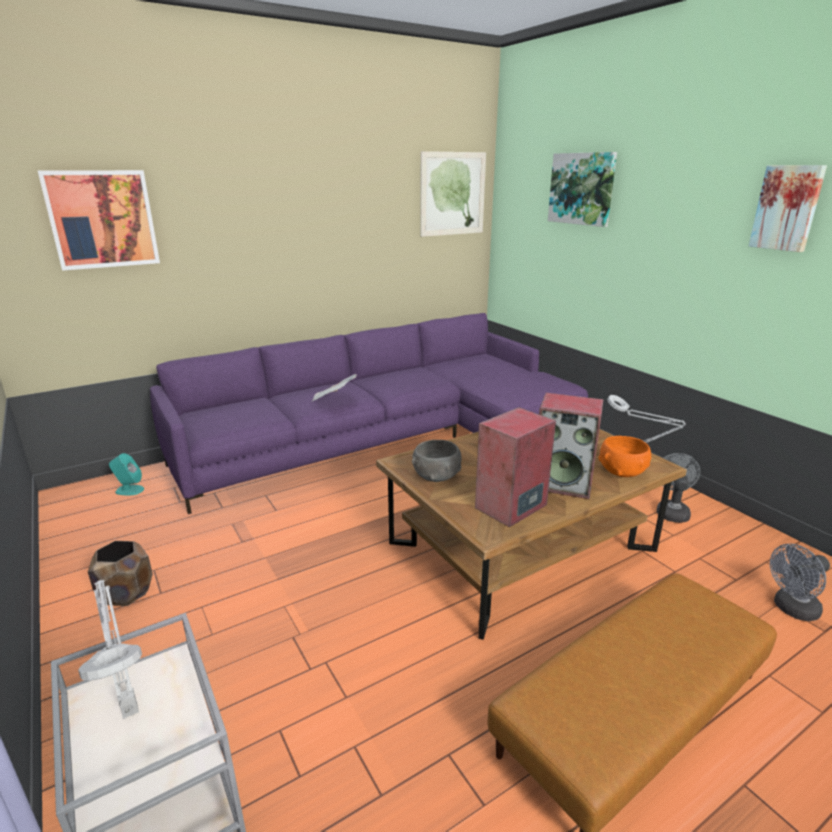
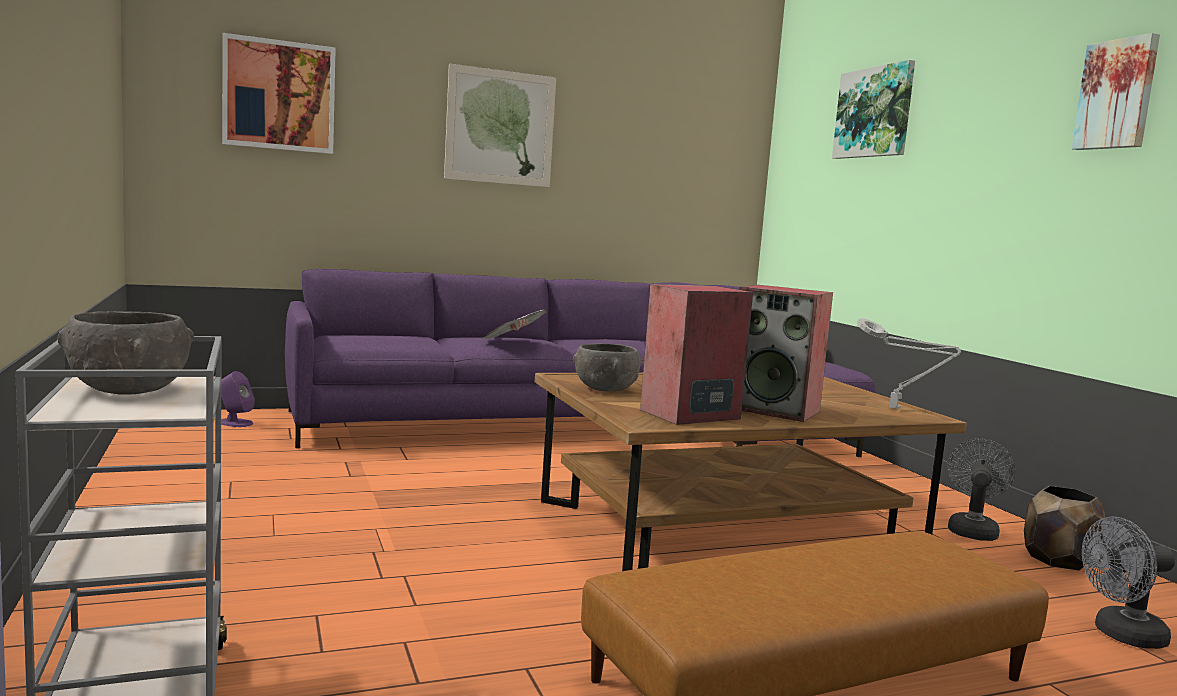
camera: 10 degrees right, 15 degrees down
grey table lamp [78,580,142,719] -> grey bowl [58,311,194,395]
brown planter [88,541,153,606] -> brown planter moved to [1024,486,1105,570]
turquoise speaker [109,453,144,495] -> purple speaker [221,371,255,427]
picture [420,151,486,237] -> picture moved to [444,64,556,187]
orange bowl [598,436,651,477] -> none

